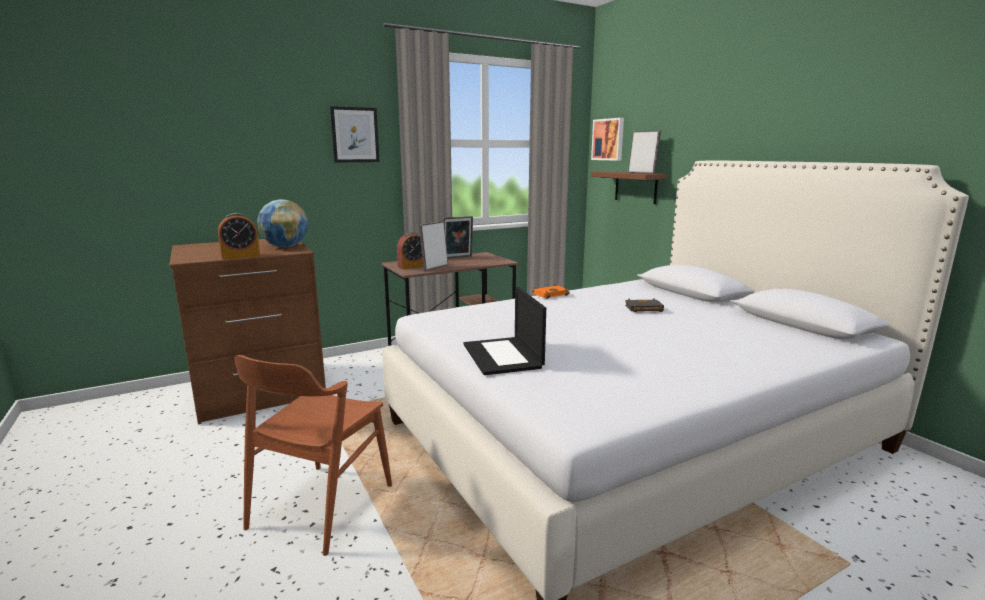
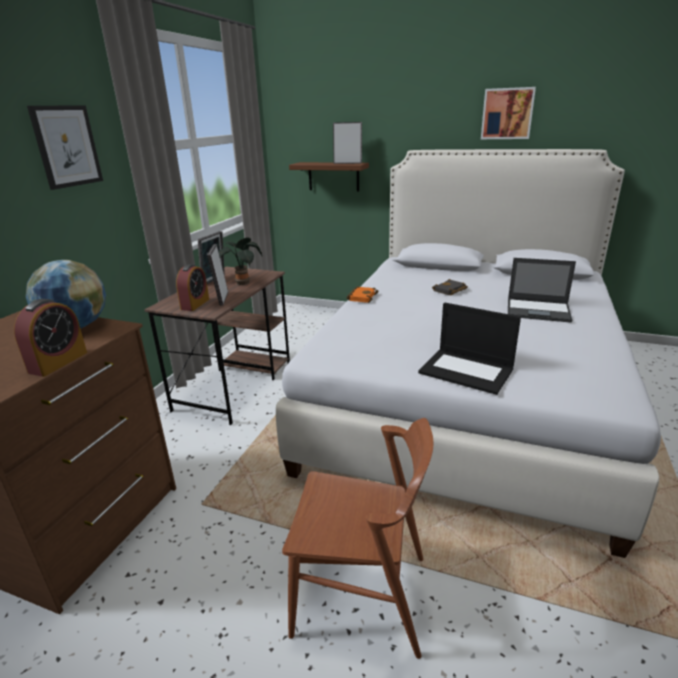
camera: 40 degrees left, 10 degrees up
brown chair [234,355,392,556] -> brown chair turned 60 degrees counterclockwise [282,418,433,659]
picture [591,118,624,161] -> picture moved to [481,87,536,139]
none -> potted plant [218,238,262,285]
none -> laptop [508,258,576,323]

